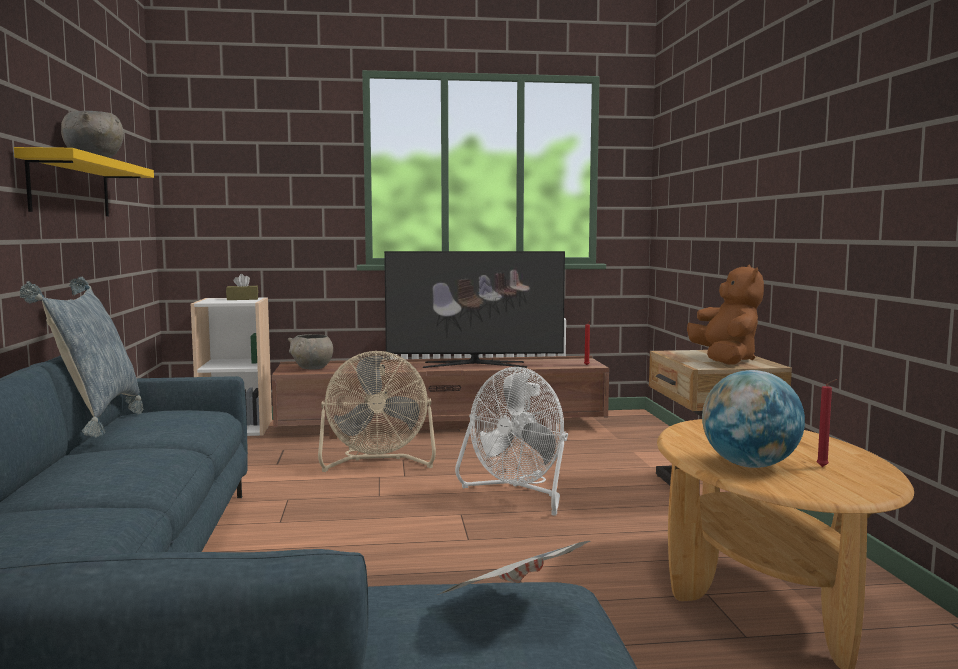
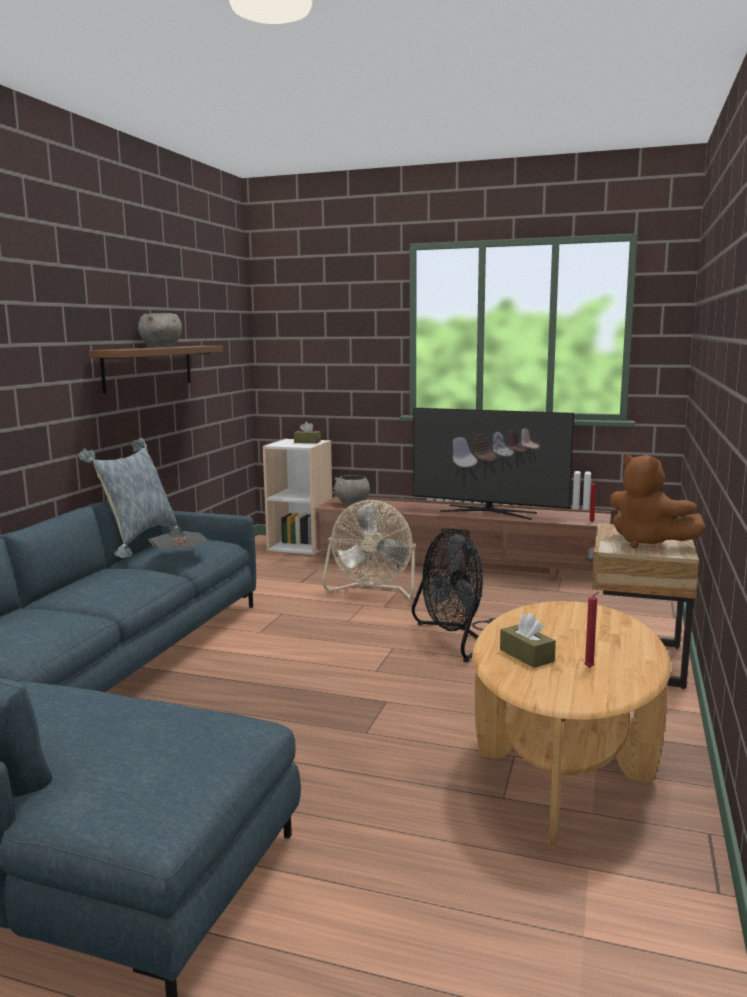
camera: 25 degrees right, 5 degrees up
yellow shelf [14,147,154,216] -> brown shelf [89,346,223,394]
newspaper [437,541,591,595] -> newspaper moved to [148,531,208,550]
white fan [455,367,568,516] -> black fan [412,529,496,663]
brown plush toy [687,264,764,365] -> brown plush toy turned 120 degrees clockwise [610,454,706,548]
globe [702,370,805,468] -> brown tissue box [500,613,556,668]

